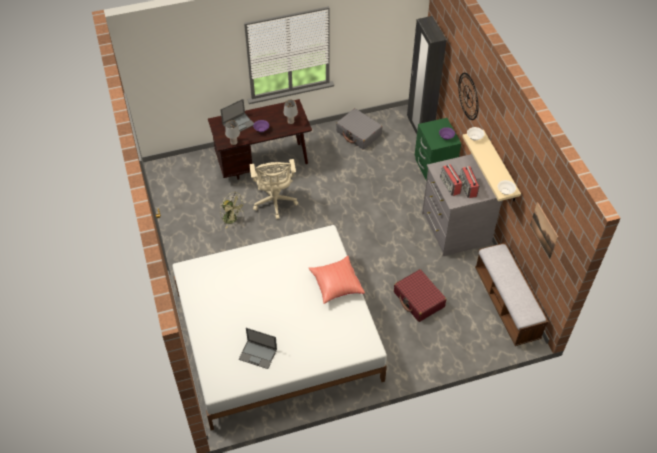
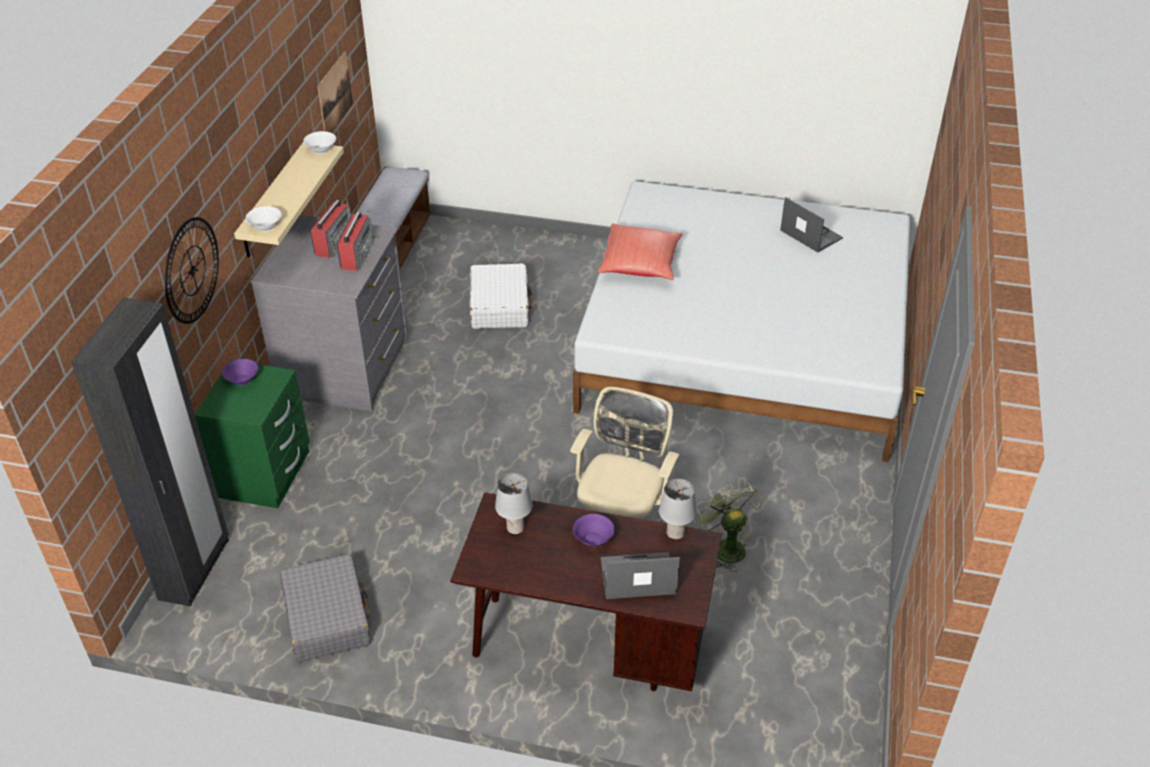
camera: 150 degrees left, 10 degrees down
red suitcase [394,269,447,322] -> white suitcase [469,263,532,329]

